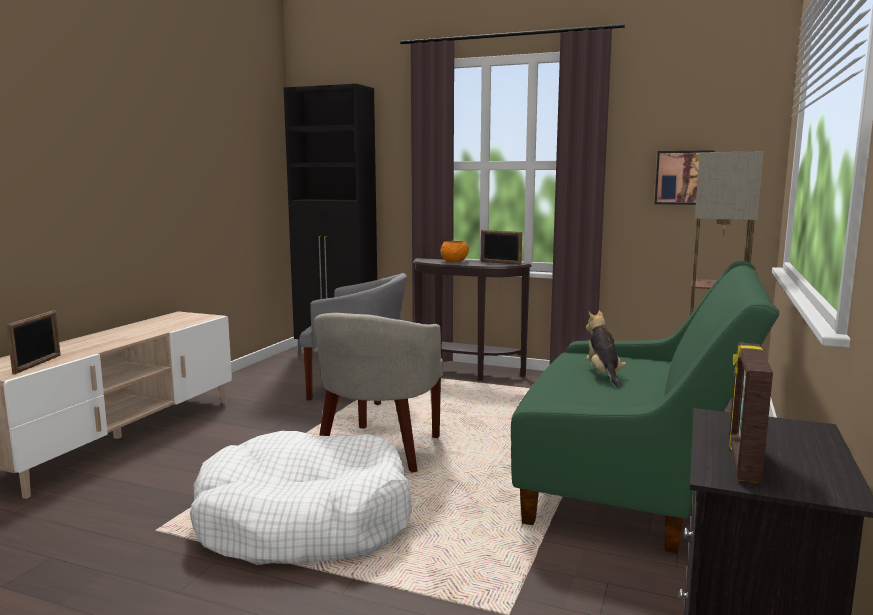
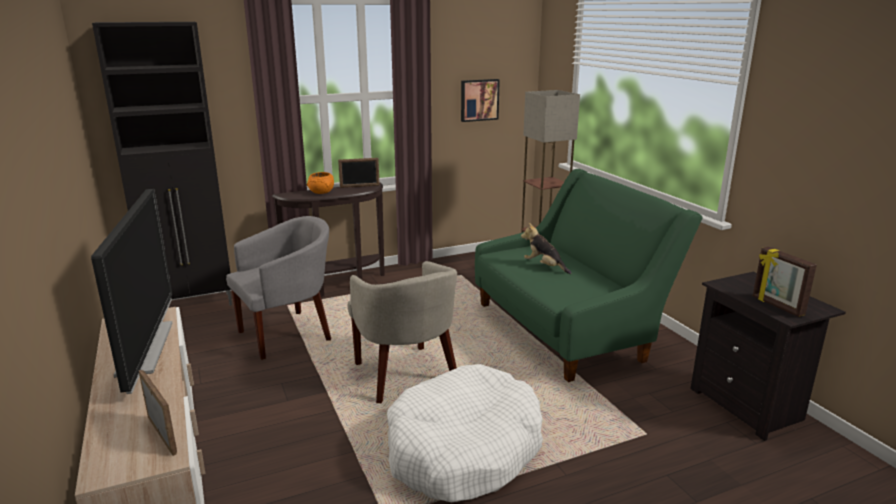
camera: 45 degrees left, 10 degrees up
none -> television [91,189,173,394]

